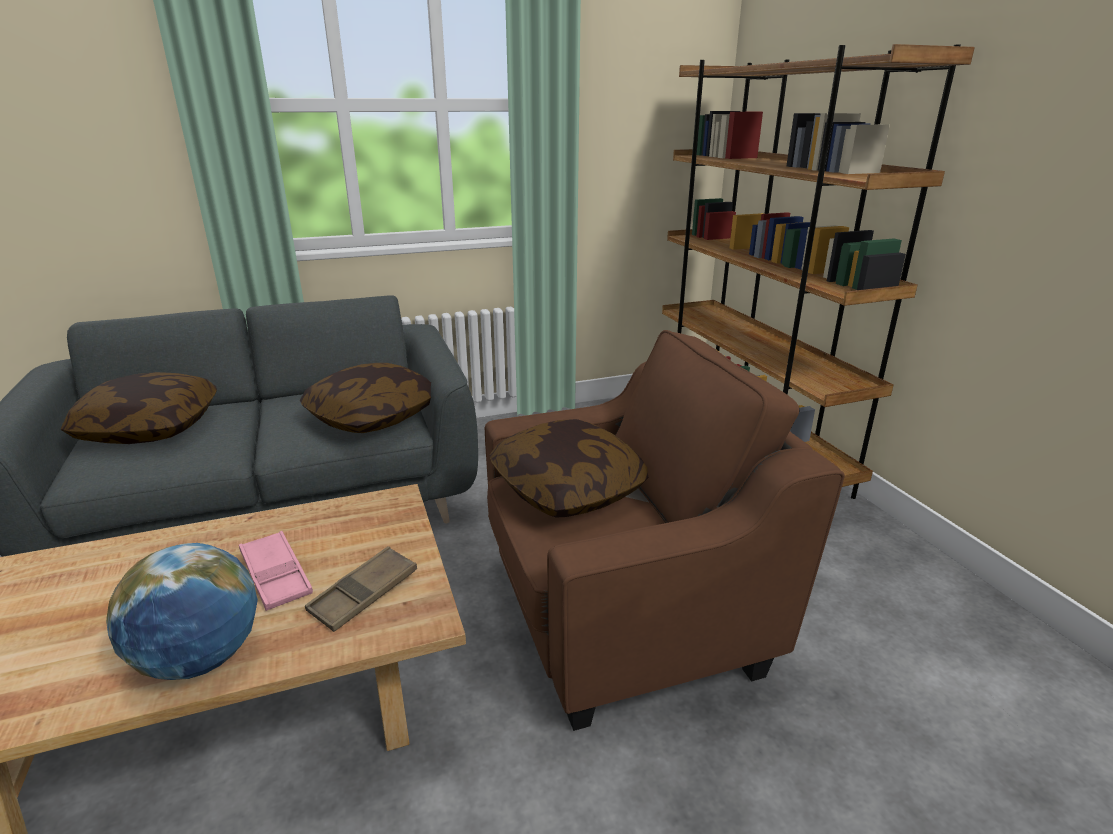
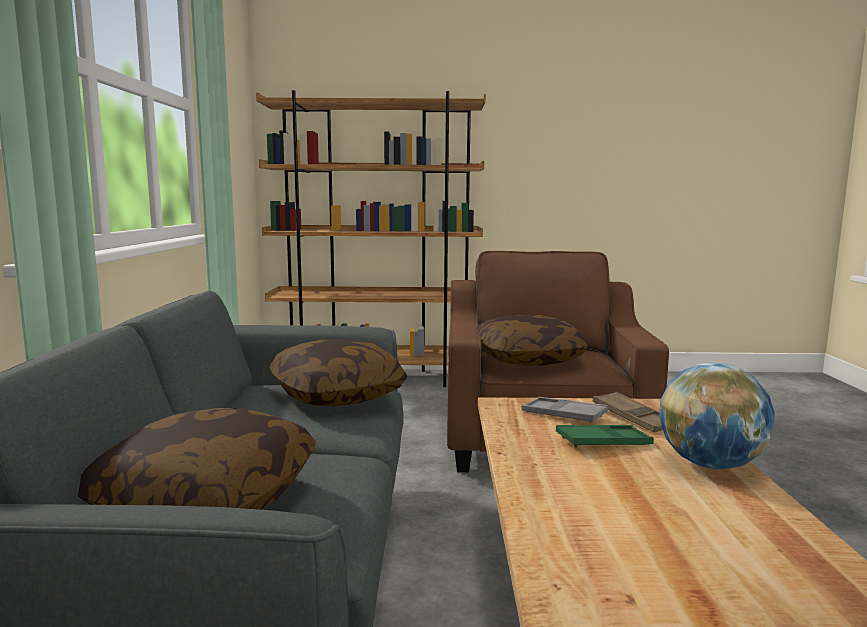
camera: 70 degrees left, 15 degrees down
pink tray [239,531,313,611] -> green tray [556,425,654,448]
none -> grey tray [522,397,608,423]

